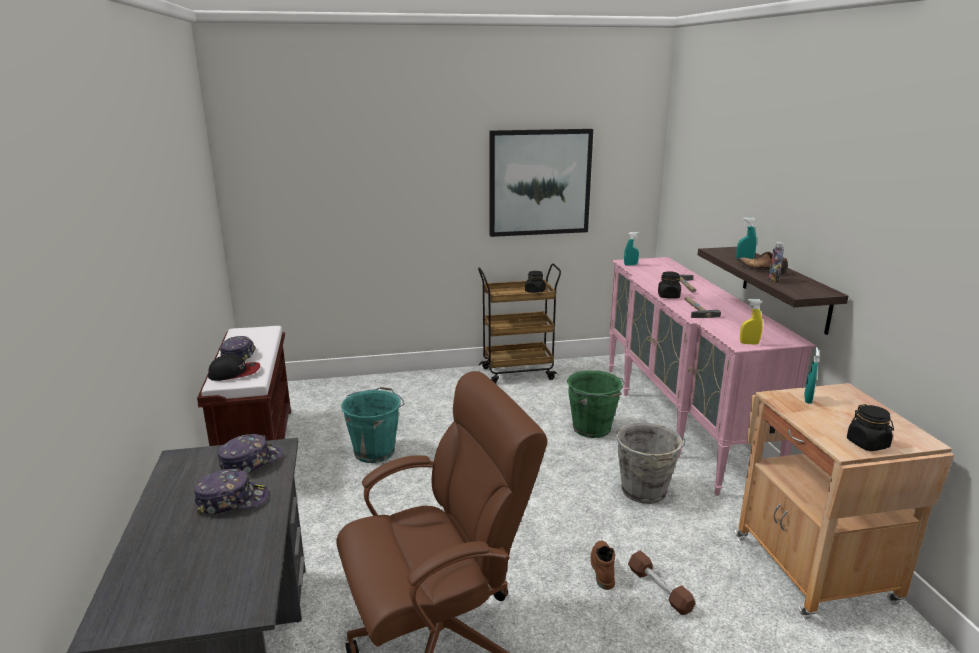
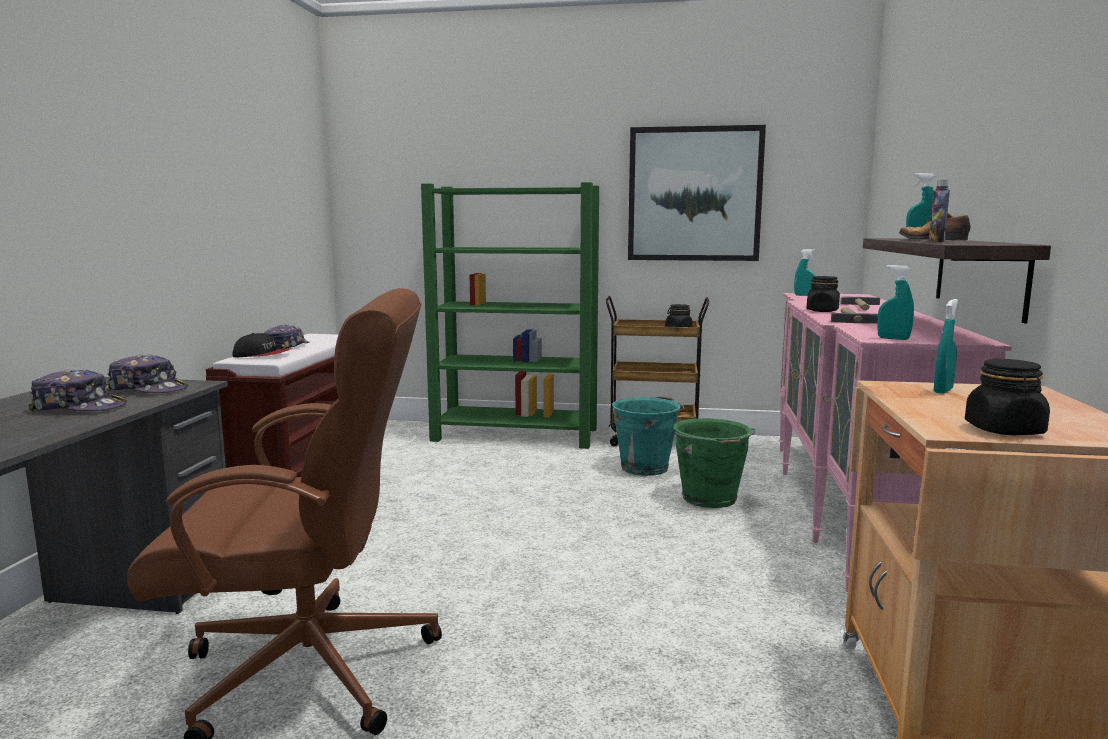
camera: 20 degrees right, 10 degrees down
cap [218,434,283,474] -> cap turned 45 degrees clockwise [107,354,189,393]
turquoise bucket [341,387,404,463] -> turquoise bucket moved to [612,396,684,476]
brown boot [591,541,615,590] -> none
grey bucket [616,422,686,504] -> none
brown dumbbell [628,551,695,615] -> none
yellow spray bottle [740,299,763,345] -> turquoise spray bottle [877,265,914,340]
none -> green bookcase [421,182,599,449]

